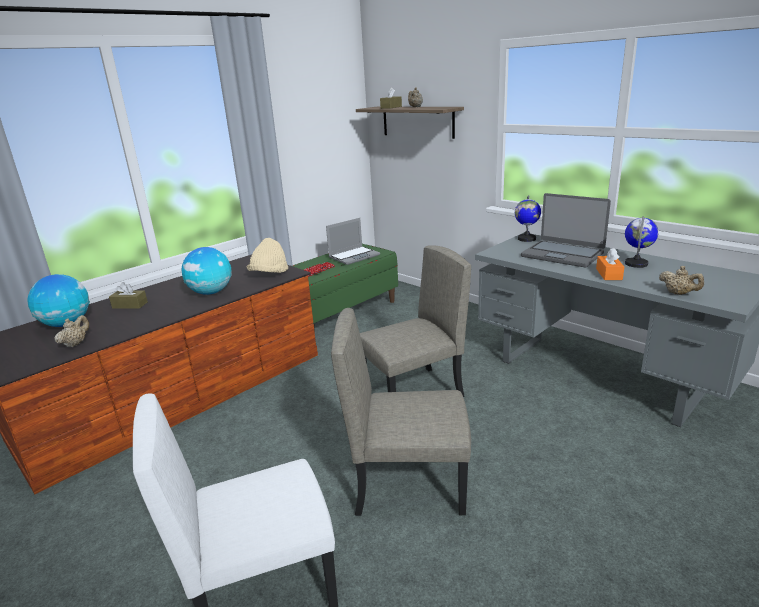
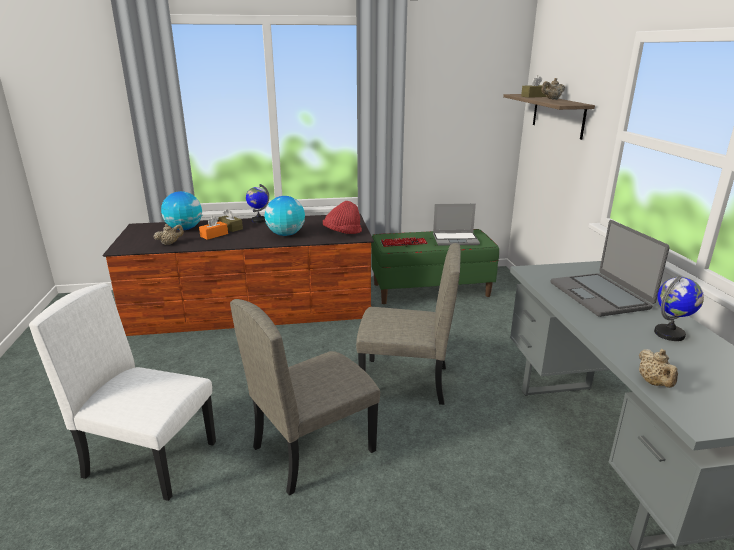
camera: 35 degrees right, 0 degrees up
beige hat [246,238,288,273] -> red hat [323,201,362,234]
beige chair [331,308,471,516] -> beige chair turned 75 degrees counterclockwise [230,299,380,495]
globe [515,195,541,242] -> globe moved to [246,184,269,223]
orange tissue box [596,248,624,280] -> orange tissue box moved to [199,216,228,240]

